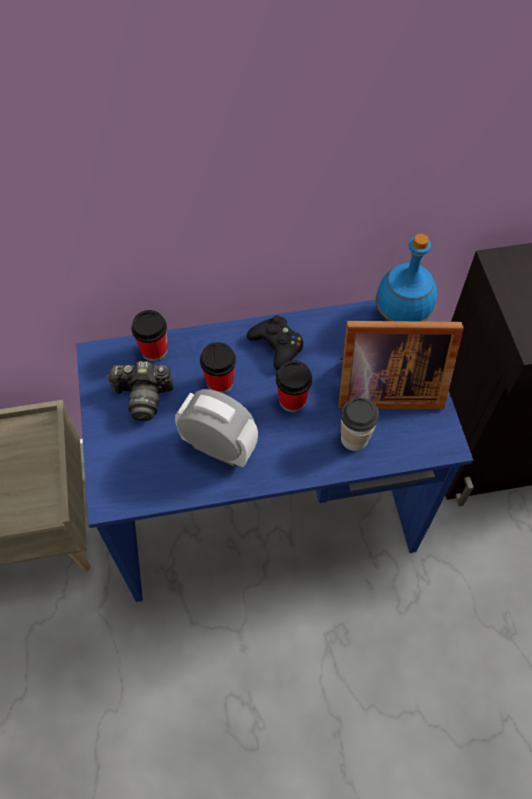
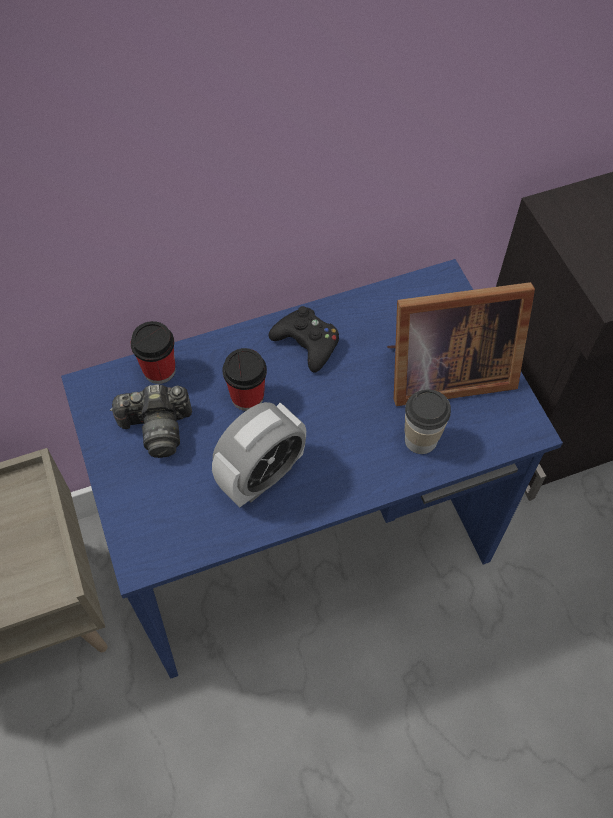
camera: 10 degrees left, 0 degrees up
alarm clock [175,389,258,468] -> alarm clock turned 120 degrees clockwise [212,402,306,508]
cup [276,360,312,412] -> none
blue bottle [376,234,437,322] -> none

